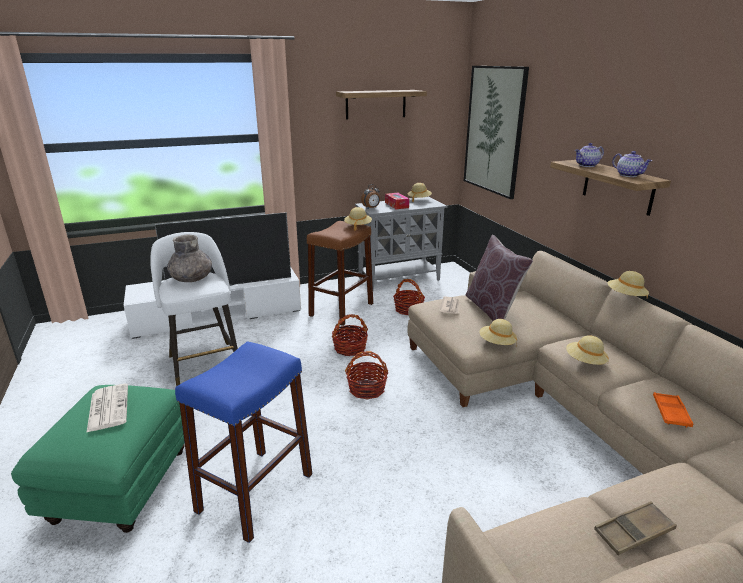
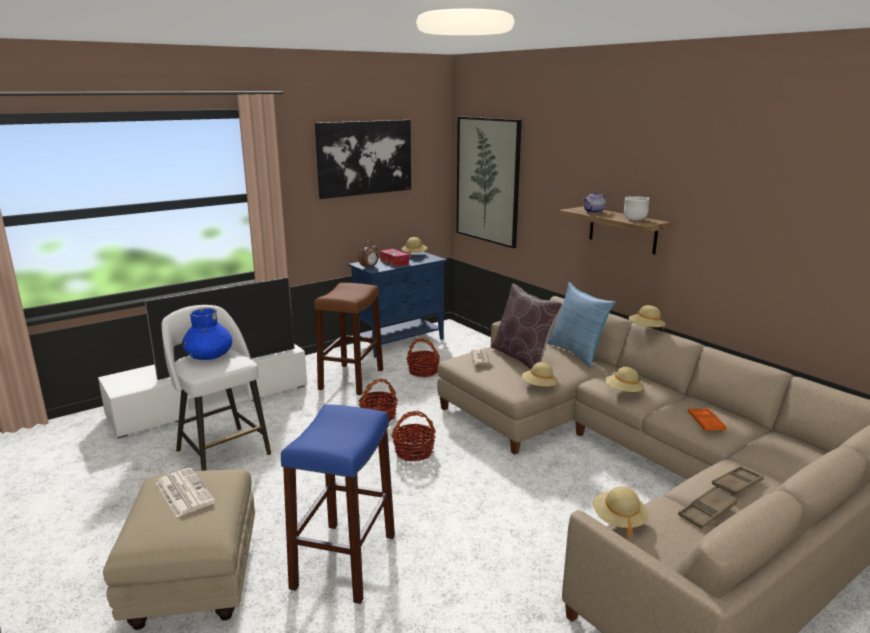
camera: 15 degrees left, 5 degrees down
green ottoman [11,385,185,533] -> beige ottoman [103,469,255,630]
grey vase [167,234,212,282] -> blue vase [182,307,232,360]
shelf [336,90,427,120] -> picture [315,120,411,199]
beige hat [344,207,372,231] -> beige hat moved to [593,486,649,538]
grey cabinet [355,196,448,291] -> blue cabinet [348,252,447,358]
teapot [612,151,652,177] -> white bowl [624,196,649,221]
none -> pillow [547,282,616,368]
none -> brown tray [712,466,764,496]

